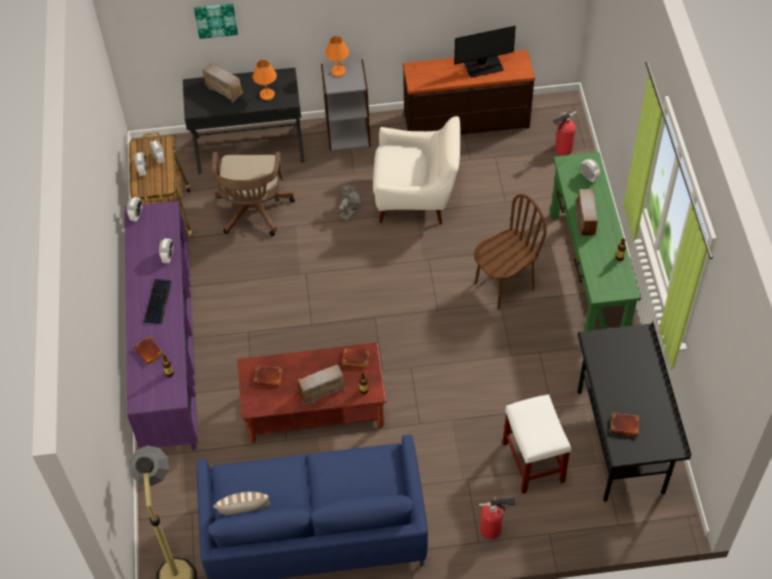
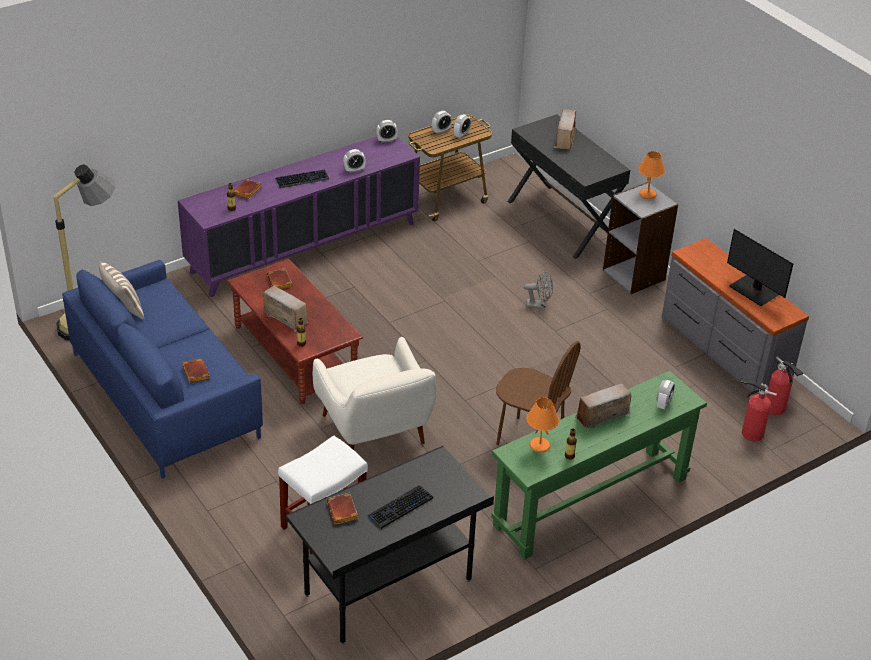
camera: 60 degrees right, 15 degrees down
picture [194,4,238,39] -> none
brown office chair [212,152,295,236] -> none
orange table lamp [252,60,277,100] -> orange table lamp moved to [526,398,559,453]
brown book [342,348,369,367] -> brown book moved to [182,359,210,383]
white armchair [373,116,461,224] -> white armchair moved to [313,337,437,450]
brown dresser [403,50,535,135] -> grey dresser [661,238,809,395]
fire extinguisher [479,497,516,539] -> fire extinguisher moved to [766,356,804,415]
none -> keyboard [367,485,433,529]

